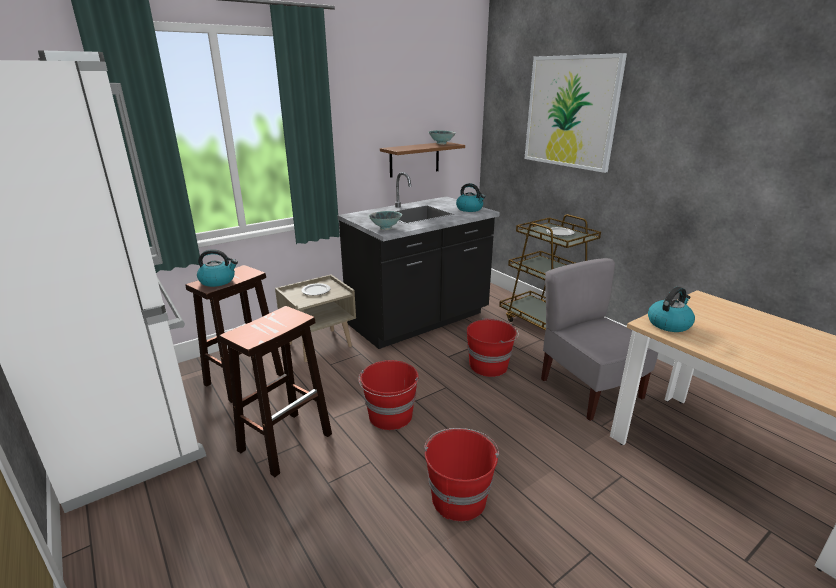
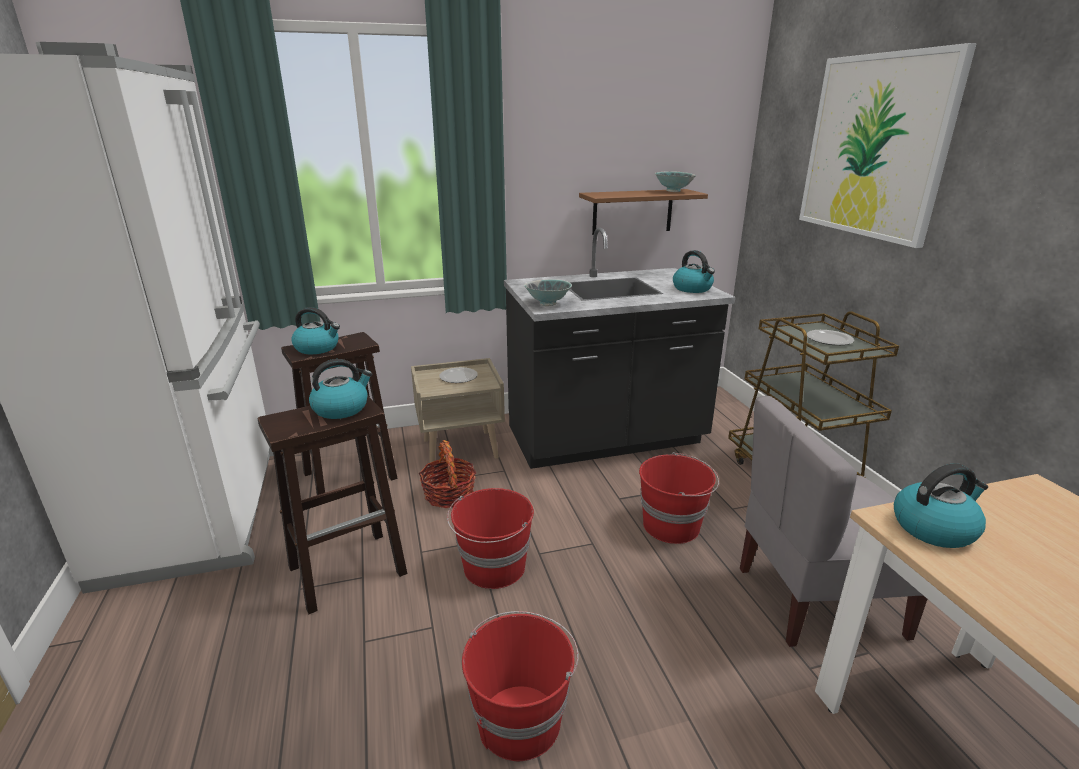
camera: 20 degrees right, 0 degrees up
grey chair [541,258,658,421] -> grey chair turned 90 degrees counterclockwise [740,396,927,647]
none -> kettle [309,359,372,419]
none -> basket [419,440,476,508]

